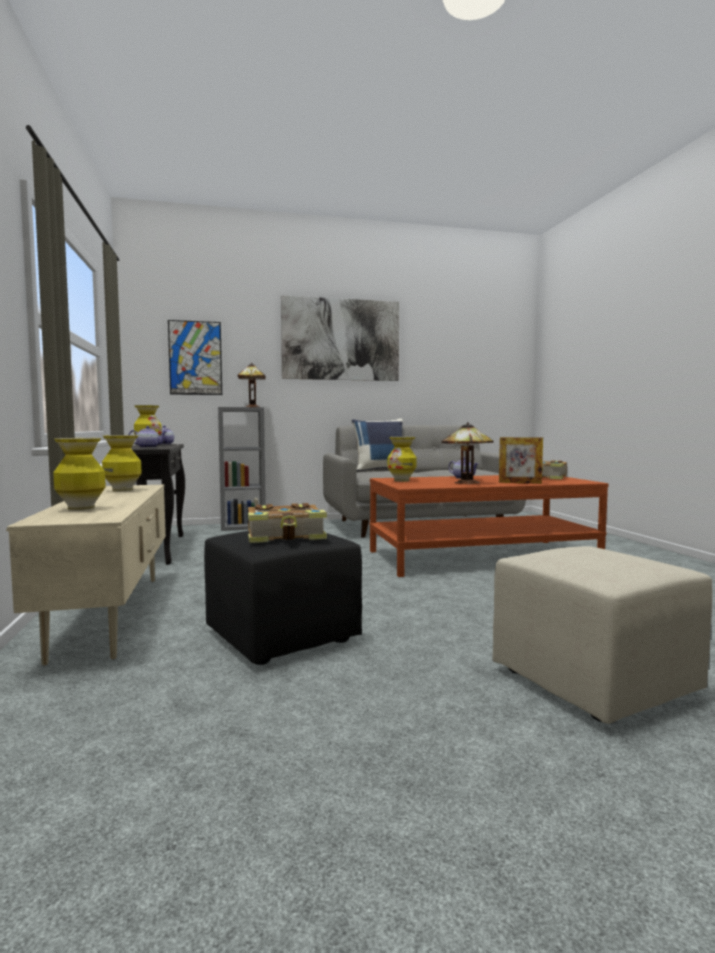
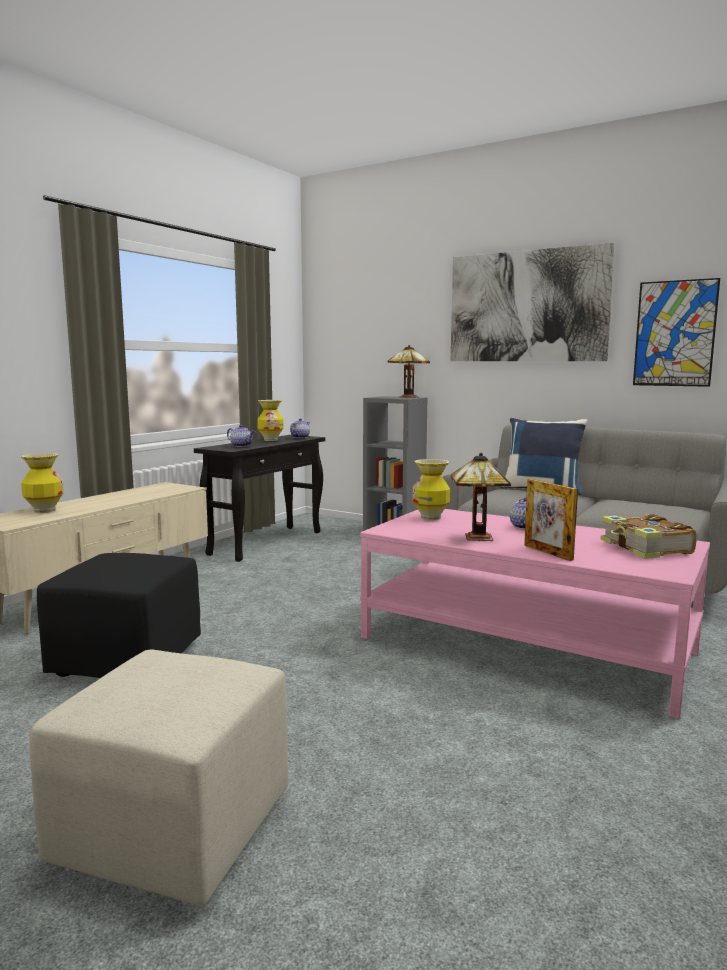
camera: 45 degrees right, 5 degrees up
vase [102,435,142,492] -> none
picture [168,320,222,395] -> picture moved to [633,278,720,387]
book [248,503,327,543] -> none
brown coffee table [370,475,609,577] -> pink coffee table [360,509,710,719]

